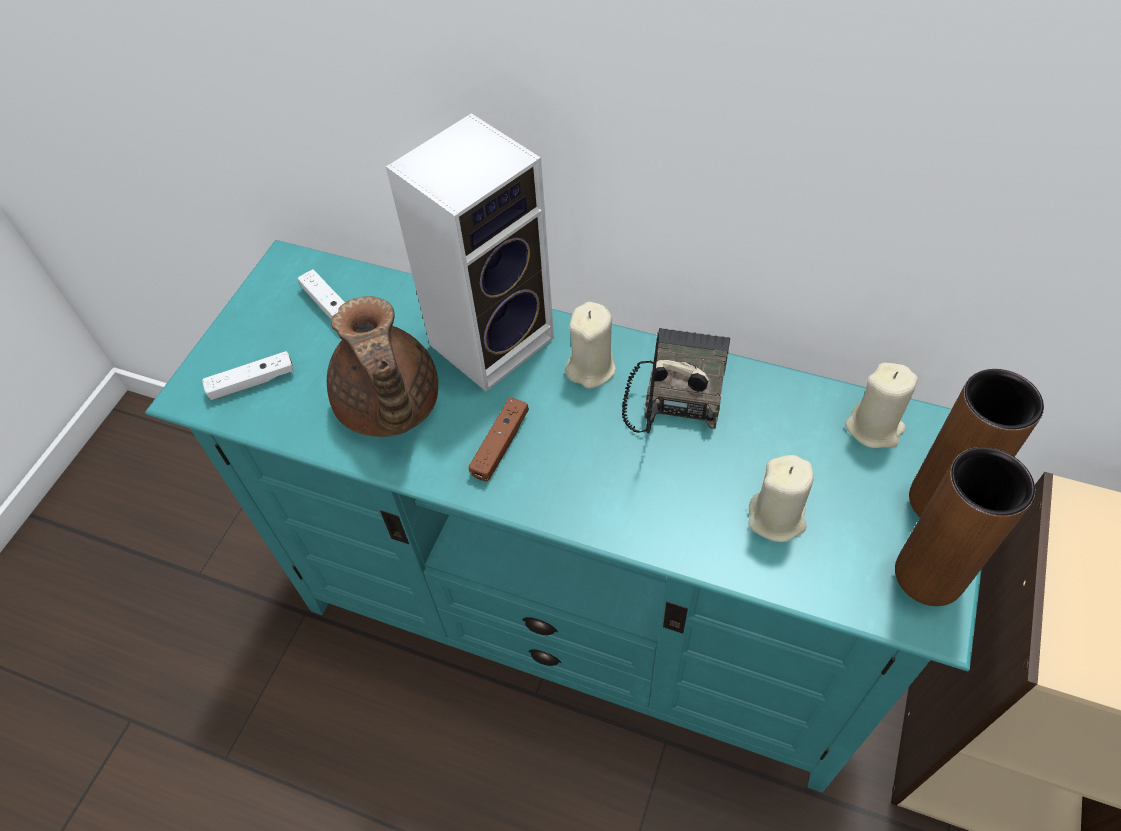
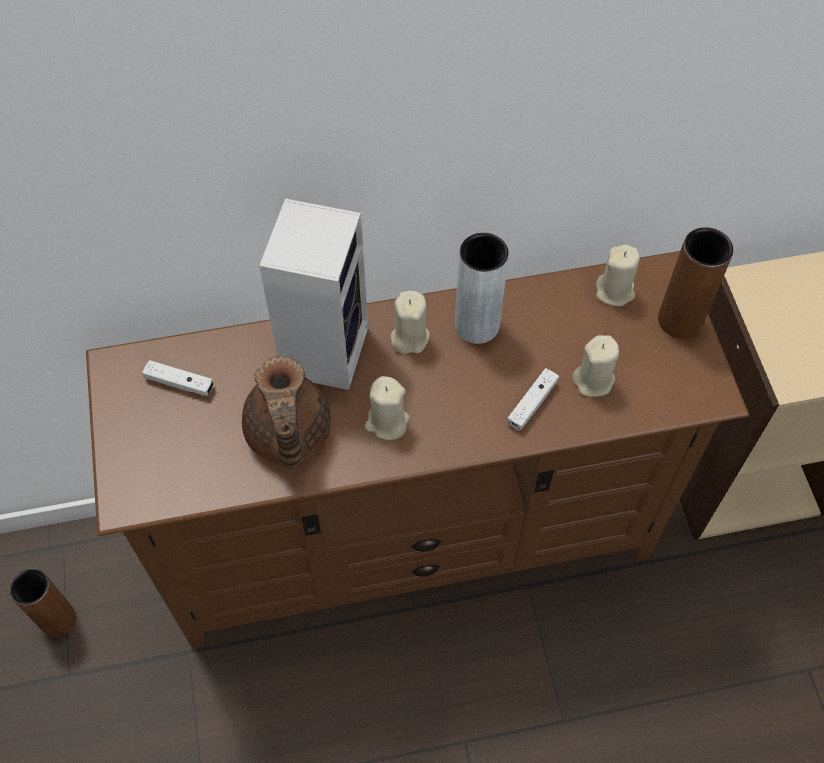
camera: 35 degrees left, 5 degrees up
turquoise tv stand [145,240,982,793] -> brown tv stand [86,251,749,648]
white game controller [202,351,294,400] -> white game controller moved to [507,368,559,431]
brown teapot [327,296,438,437] -> brown teapot turned 45 degrees clockwise [242,356,331,469]
brown game controller [468,398,529,482] -> beige candle [365,376,409,440]
radio [622,328,730,433] -> grey vase [455,233,509,344]
brown vase [895,447,1035,606] -> brown vase moved to [9,568,76,637]

